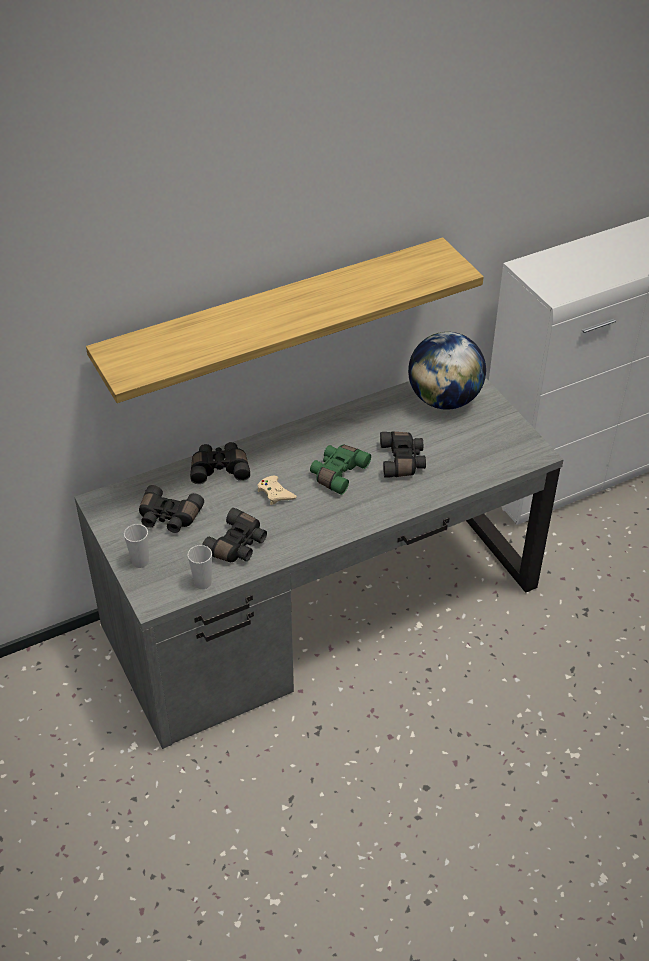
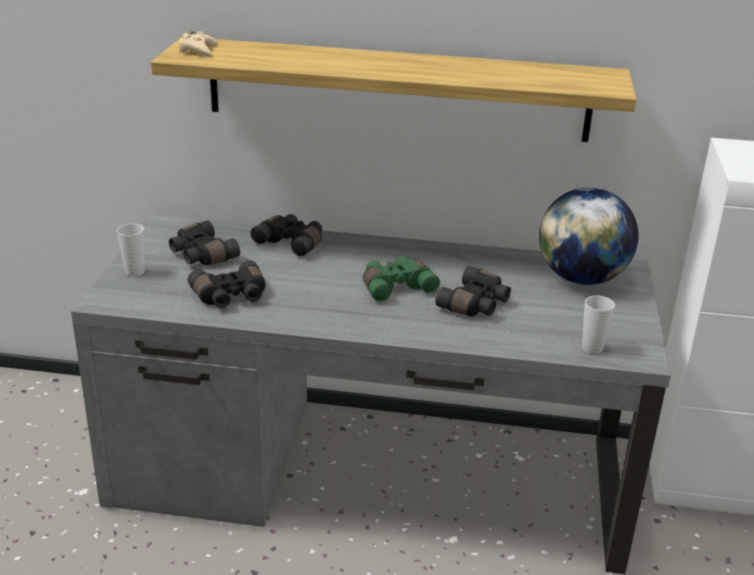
camera: 35 degrees right, 15 degrees down
cup [187,545,212,589] -> cup moved to [582,296,615,354]
beige game controller [258,476,297,505] -> beige game controller moved to [178,32,218,57]

